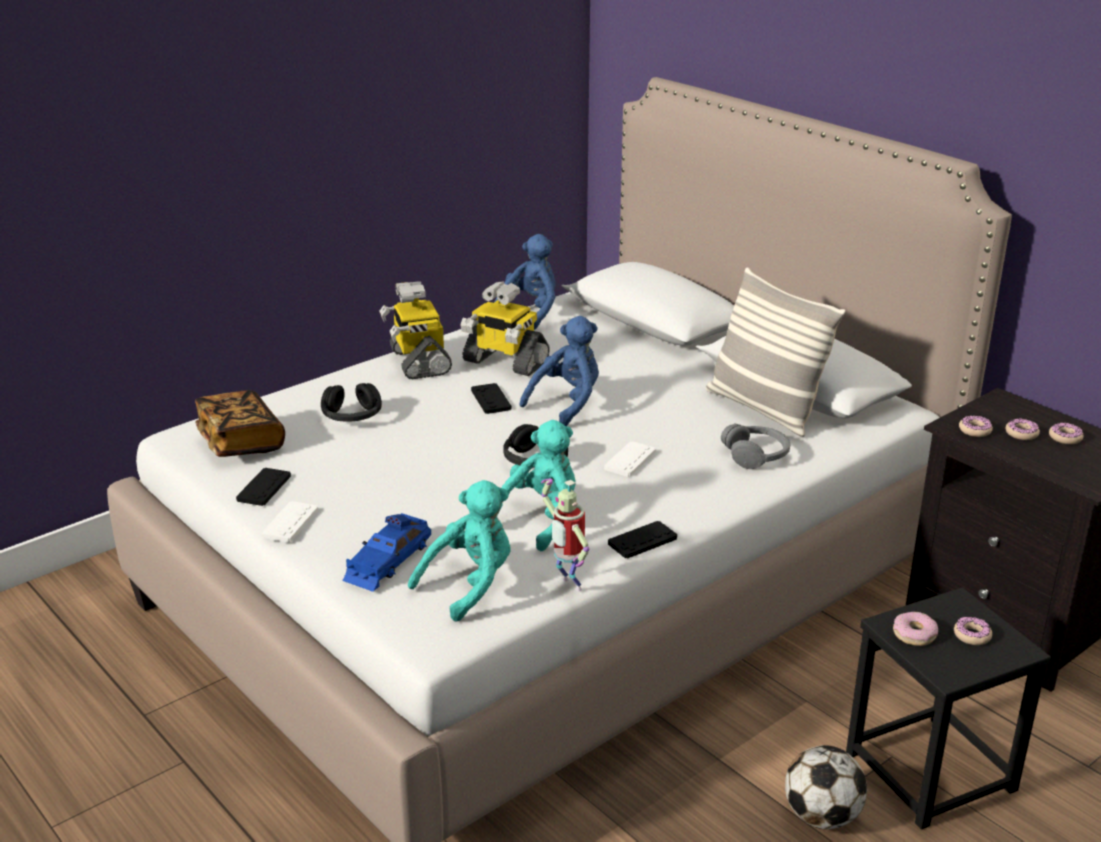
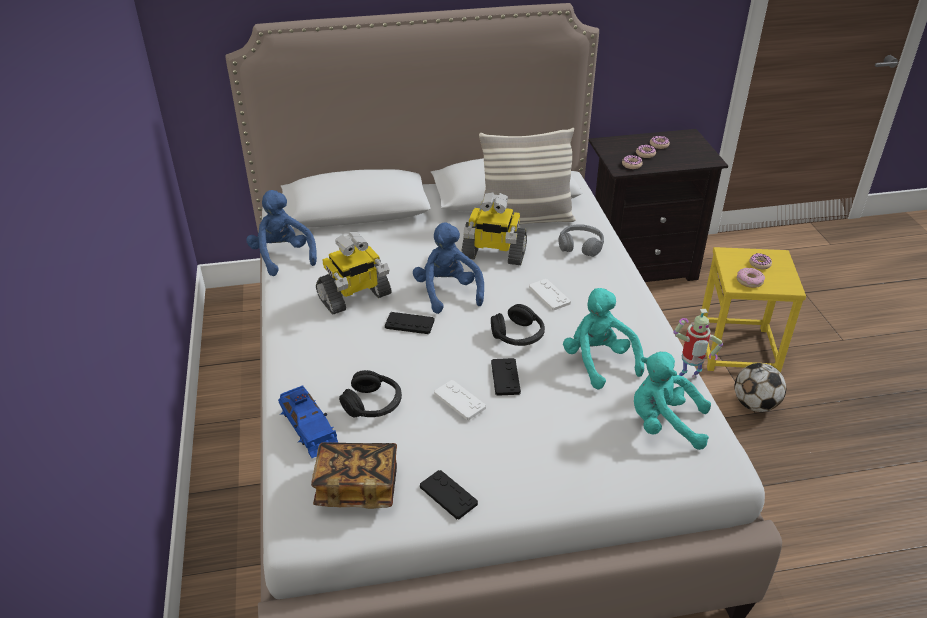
camera: 60 degrees left, 10 degrees up
white game controller [261,501,318,543] -> white game controller moved to [434,380,486,420]
blue toy car [342,513,431,592] -> blue toy car moved to [278,385,338,458]
toy robot [379,281,452,380] -> toy robot moved to [462,192,527,265]
turquoise plush toy [408,480,511,622] -> turquoise plush toy turned 60 degrees counterclockwise [634,352,711,450]
black game controller [608,521,677,559] -> black game controller moved to [491,358,521,396]
black stool [846,587,1051,830] -> yellow stool [700,247,806,373]

